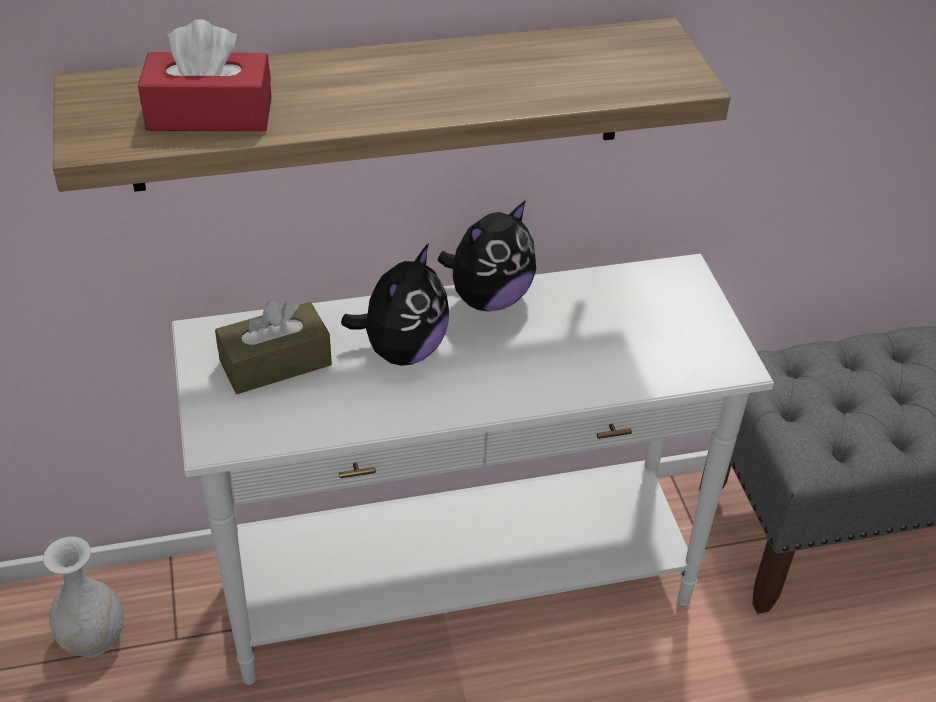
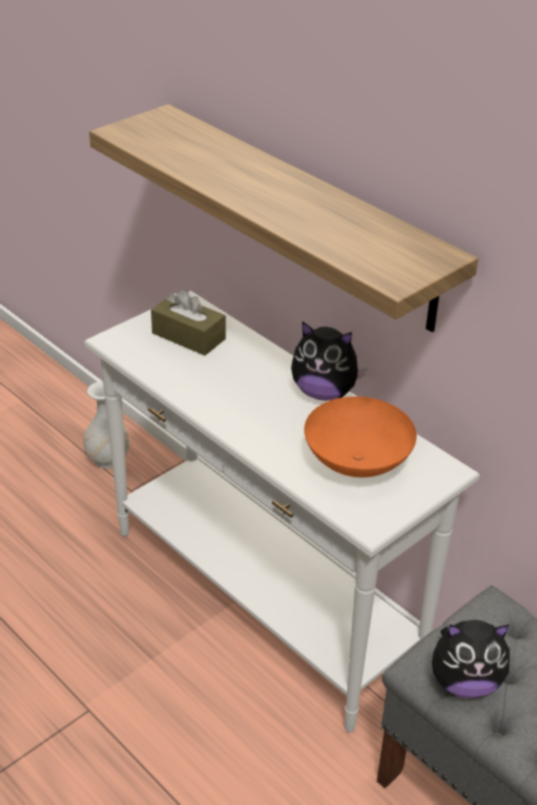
camera: 60 degrees right, 5 degrees down
red tissue box [138,19,272,131] -> none
plush toy [341,243,449,366] -> plush toy moved to [432,620,510,699]
none -> orange bowl [304,396,417,478]

